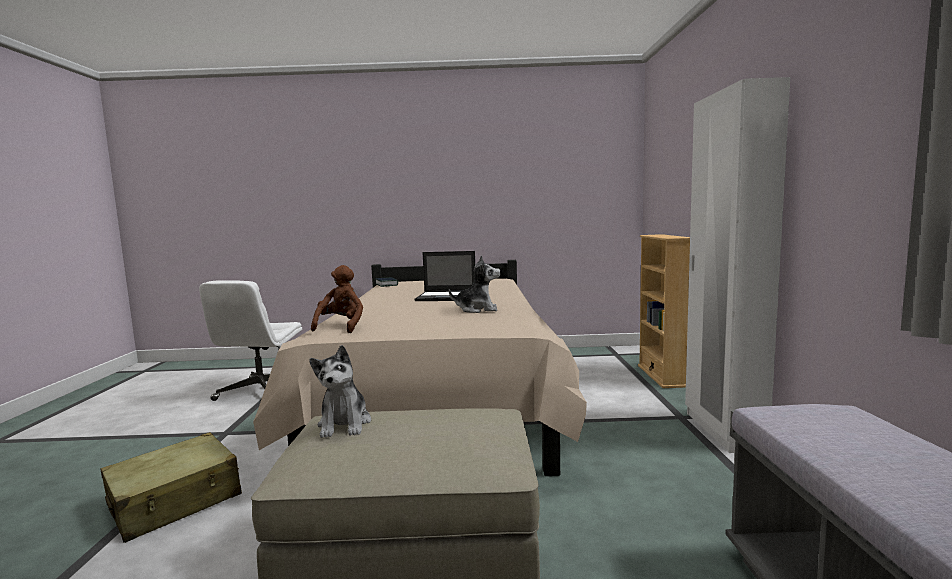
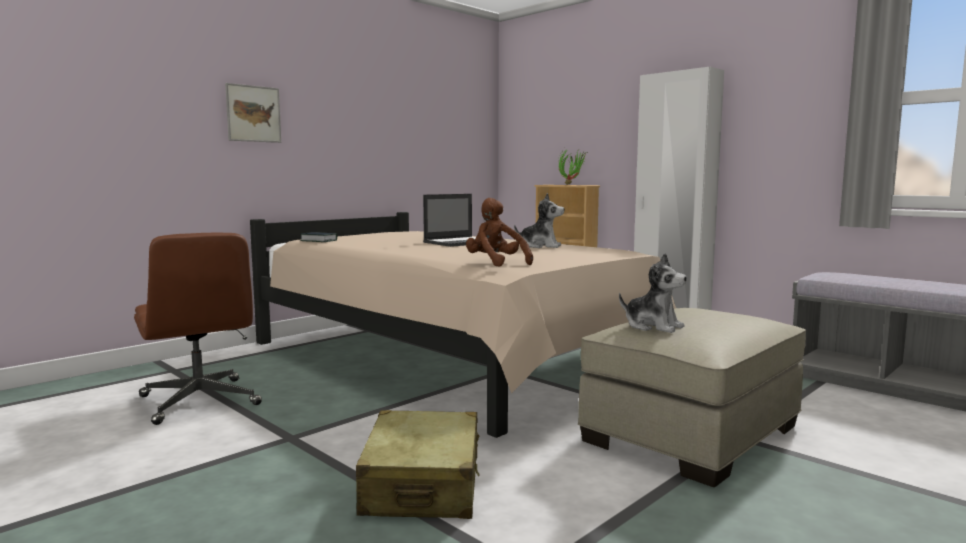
camera: 45 degrees left, 0 degrees up
white office chair [199,280,302,401] -> brown office chair [134,233,262,425]
plush toy [449,255,501,313] -> plush toy turned 60 degrees clockwise [514,193,564,248]
none -> picture [225,83,281,143]
none -> potted plant [558,151,588,185]

